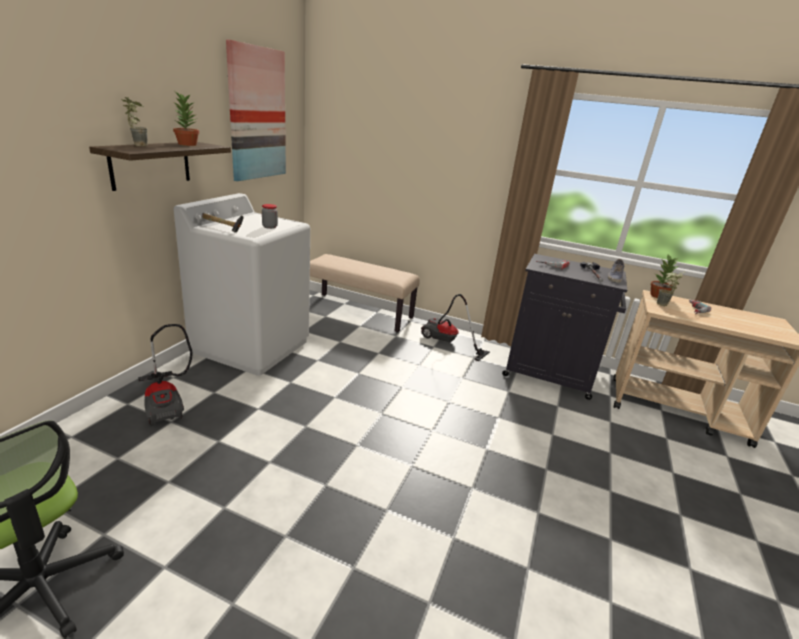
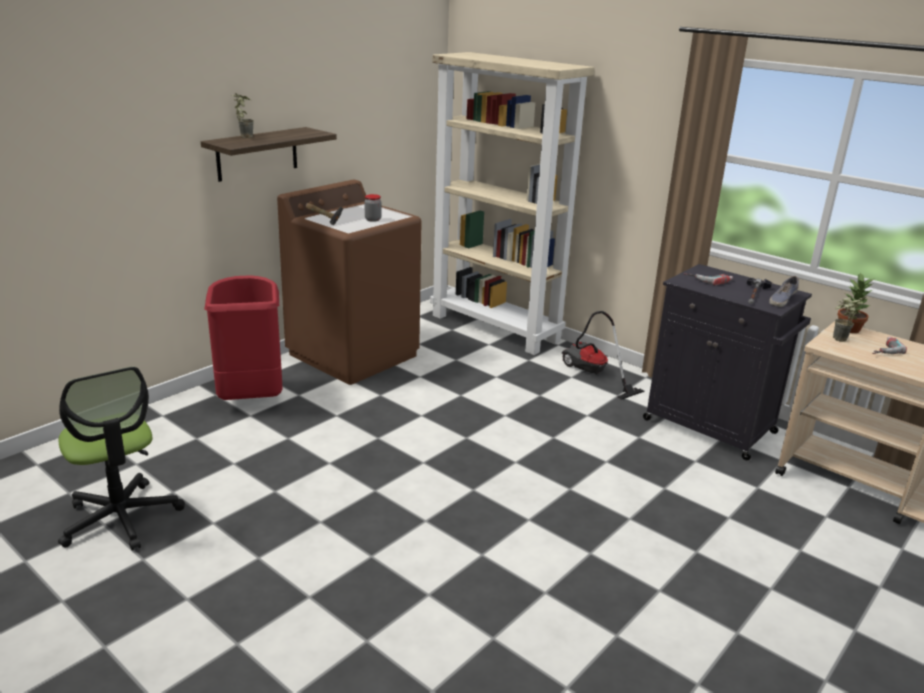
camera: 20 degrees right, 0 degrees up
vacuum cleaner [138,324,193,426] -> red trash can [204,275,283,400]
potted plant [173,92,199,146] -> none
white washing machine [173,193,310,376] -> brown washing machine [277,180,422,385]
picture [226,39,286,181] -> none
beige bench [310,254,420,332] -> beige bookcase [430,52,595,355]

